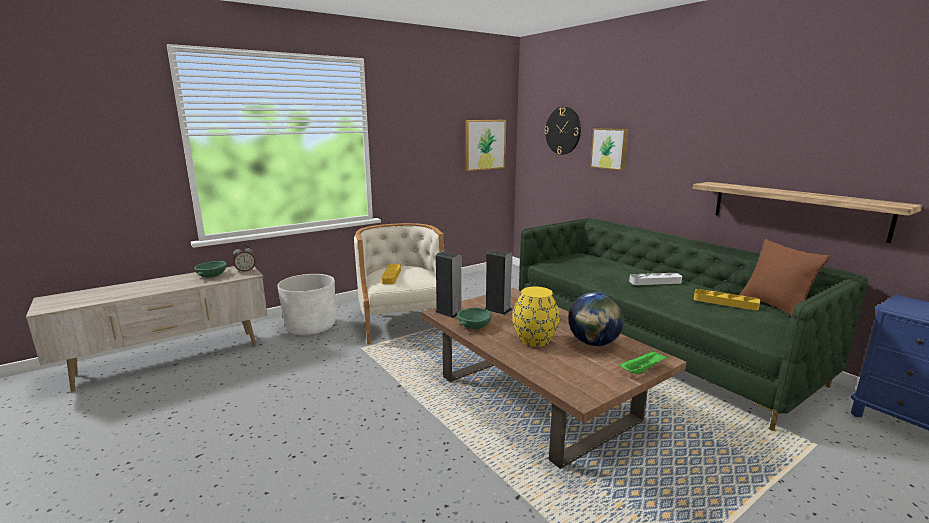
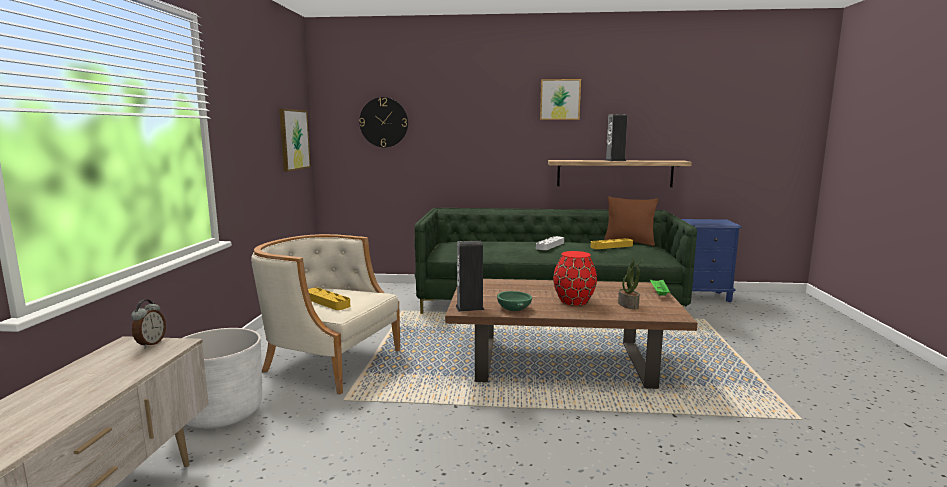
camera: 50 degrees left, 5 degrees down
green bowl [194,261,227,278] -> none
speaker [485,250,512,315] -> speaker moved to [604,114,627,161]
yellow vase [513,287,560,347] -> red vase [553,251,597,306]
globe [568,292,624,346] -> none
picture [590,128,629,171] -> picture moved to [540,79,581,120]
none -> potted plant [618,257,642,309]

